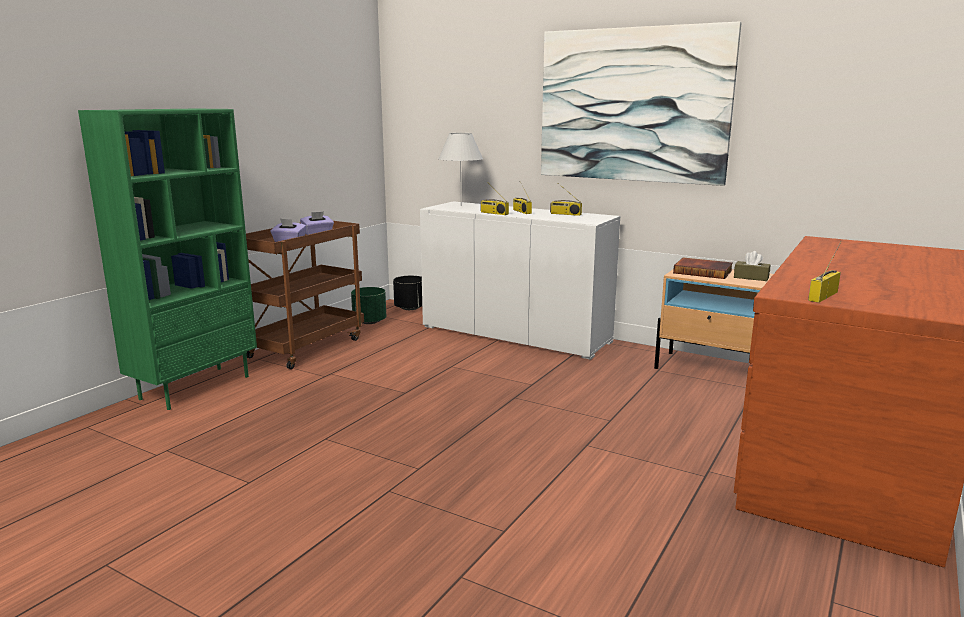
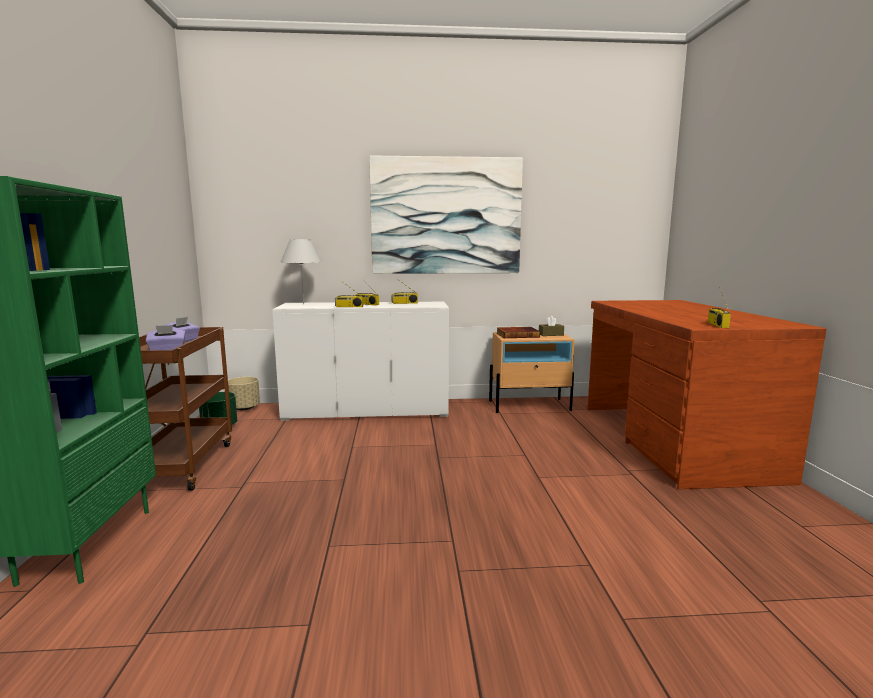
camera: 35 degrees left, 5 degrees down
black planter [393,276,422,310] -> beige planter [228,377,260,410]

